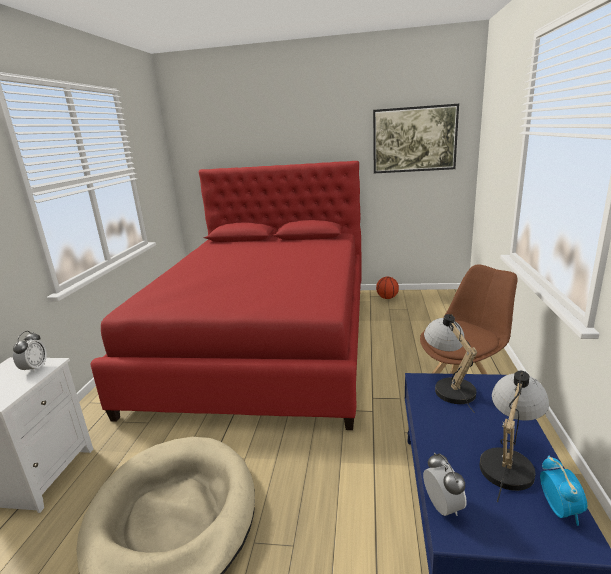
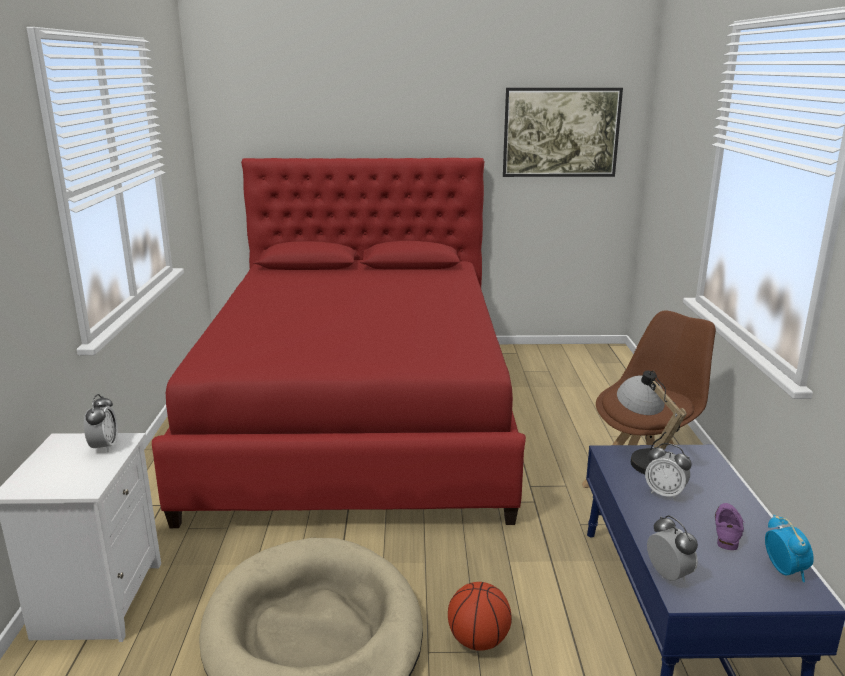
camera: 10 degrees left, 0 degrees up
basketball [376,277,399,299] -> basketball moved to [448,582,512,651]
table lamp [479,371,549,502] -> purple shoe [715,503,745,550]
none -> alarm clock [645,443,692,501]

